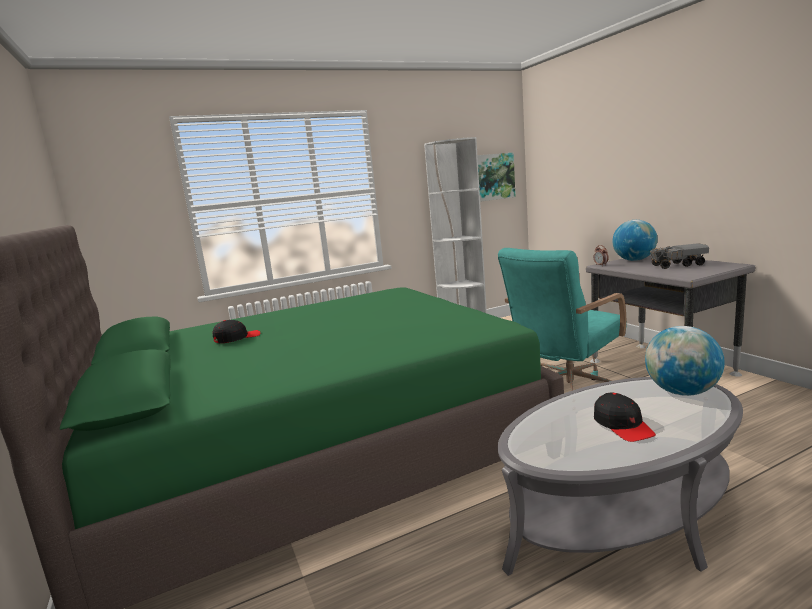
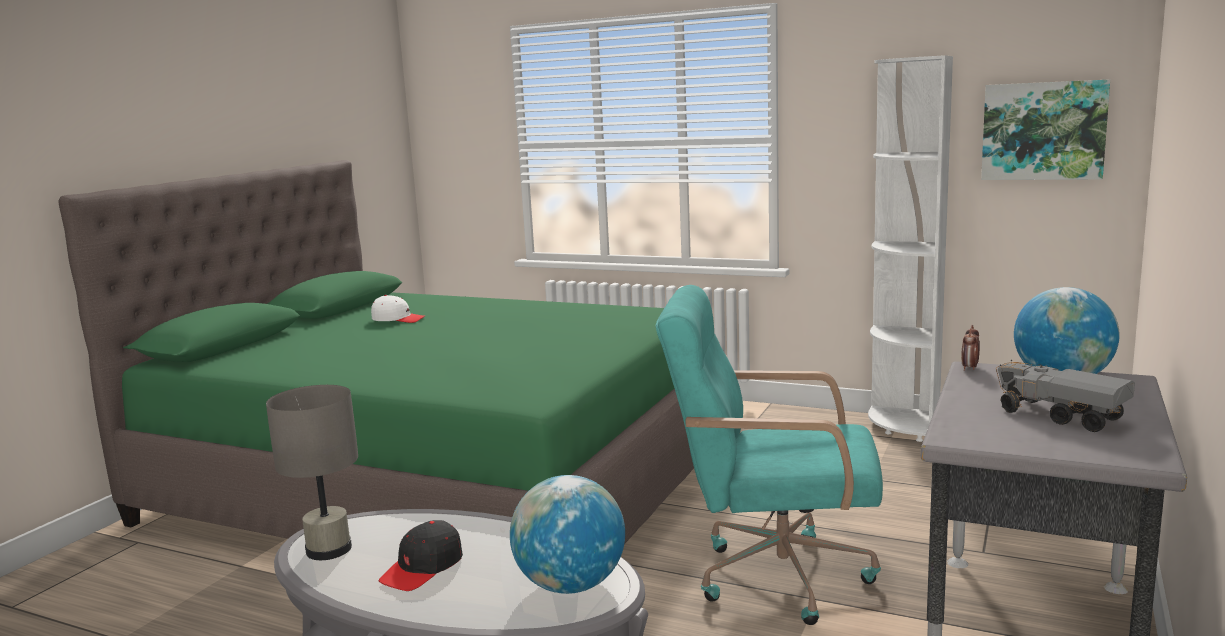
camera: 50 degrees right, 0 degrees up
black cap [213,320,260,343] -> white cap [371,295,425,323]
none -> grey table lamp [266,385,358,560]

